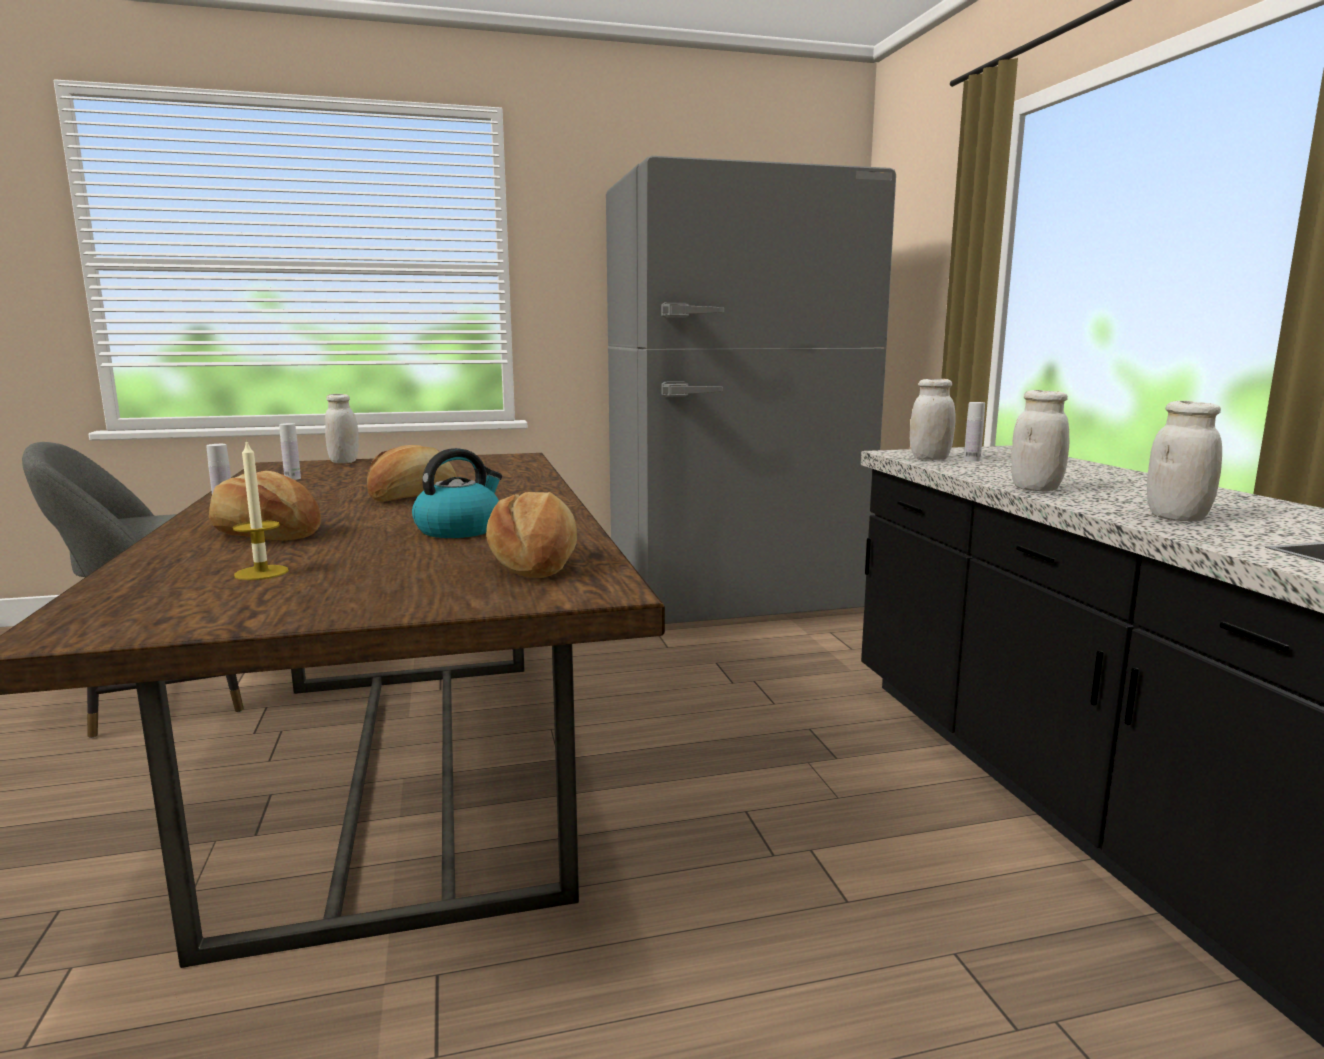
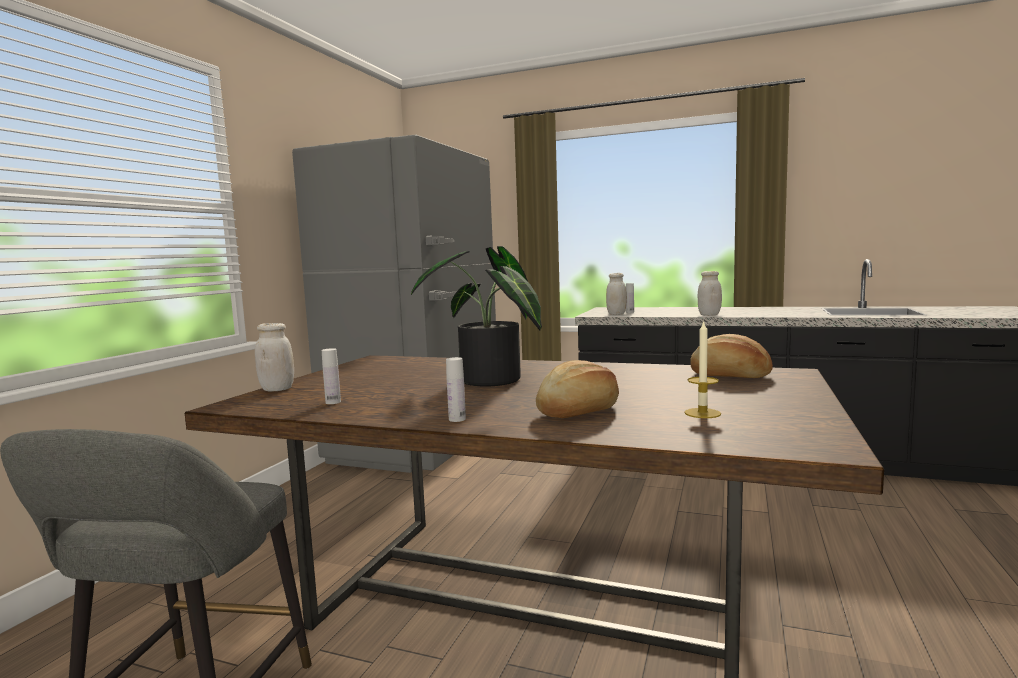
camera: 55 degrees left, 5 degrees down
bread [367,445,457,502] -> potted plant [411,246,542,387]
kettle [412,448,502,538] -> none
white jar [1147,401,1222,521] -> none

